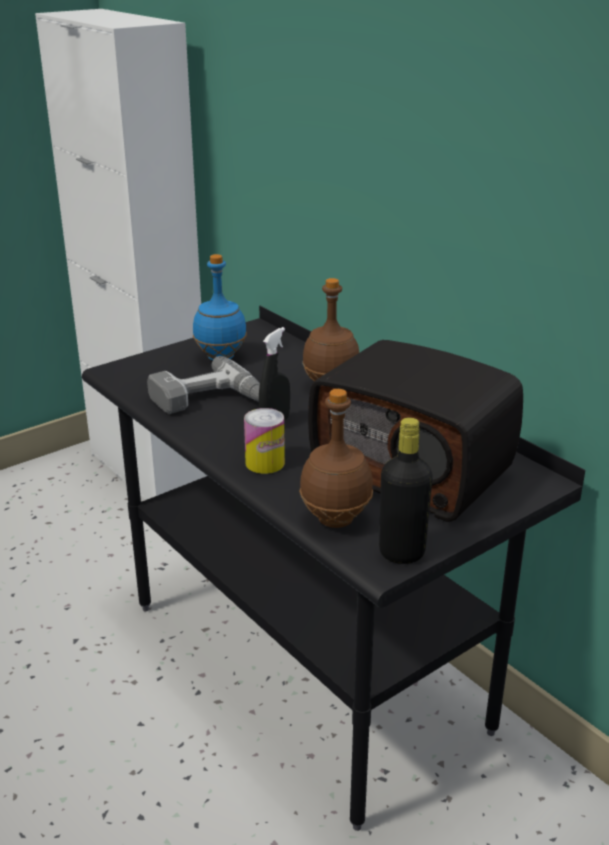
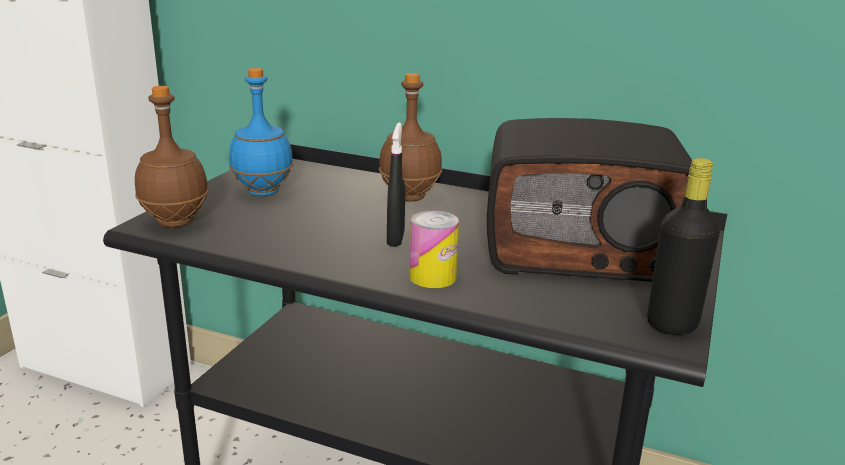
camera: 30 degrees left, 5 degrees down
power drill [147,356,260,414] -> none
brown bottle [299,389,373,528] -> brown bottle moved to [135,86,209,228]

